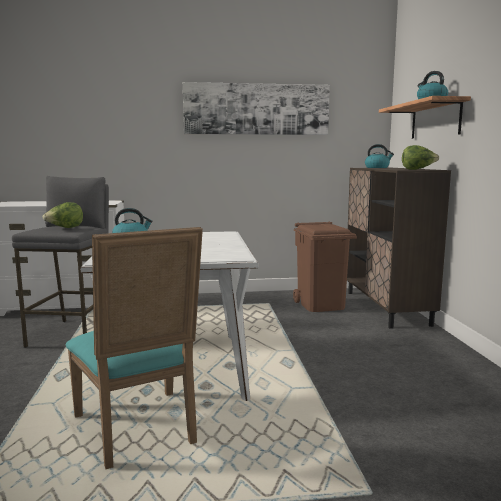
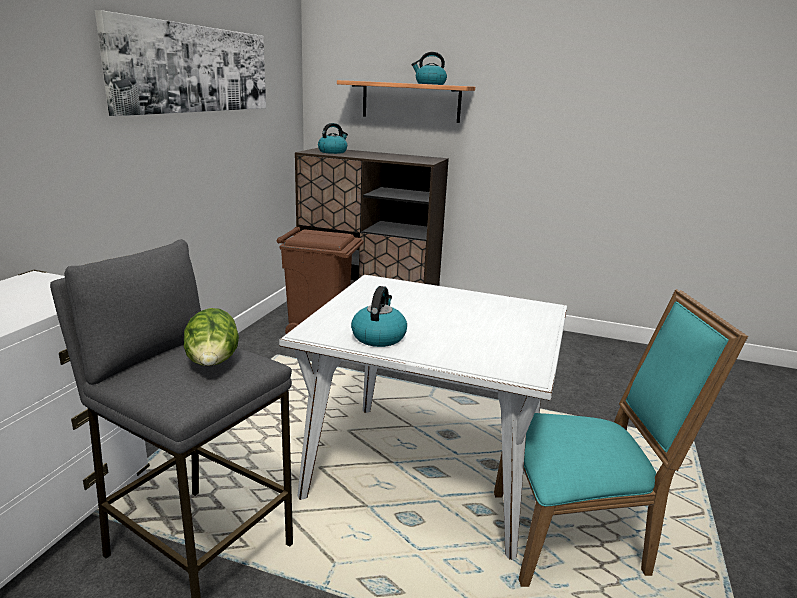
camera: 65 degrees left, 10 degrees up
lettuce [402,145,439,170] -> none

